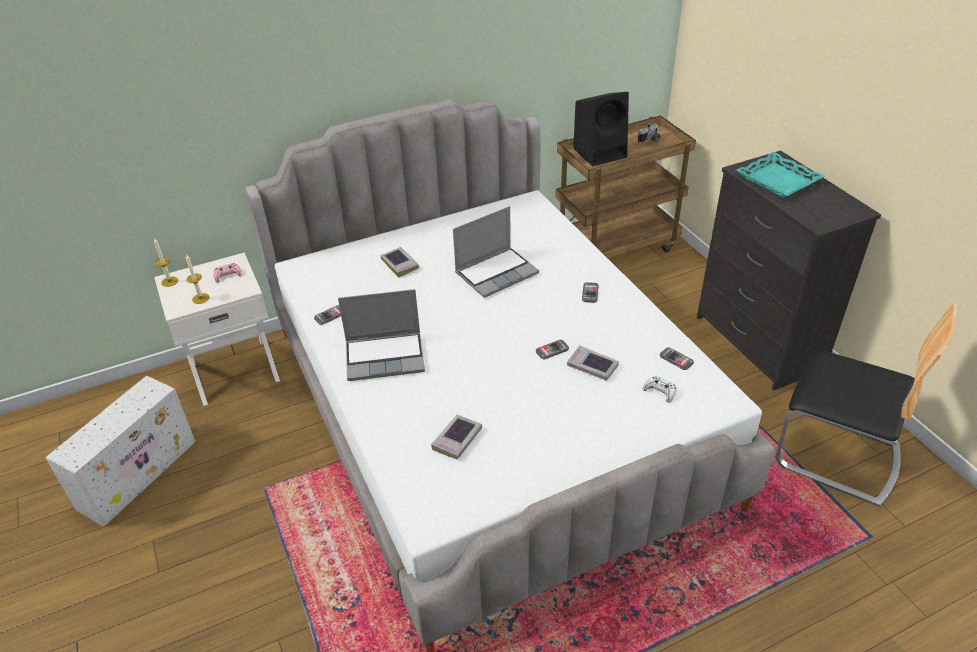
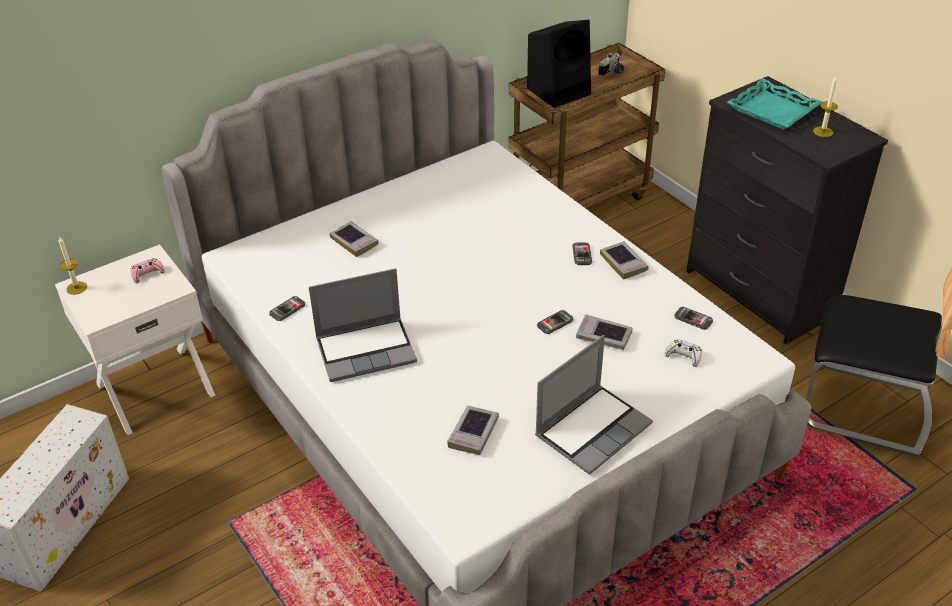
camera: 10 degrees left, 0 degrees up
candle [186,254,210,304] -> candle moved to [813,76,838,137]
laptop [453,206,539,298] -> laptop moved to [535,335,653,475]
none -> book [600,241,649,280]

